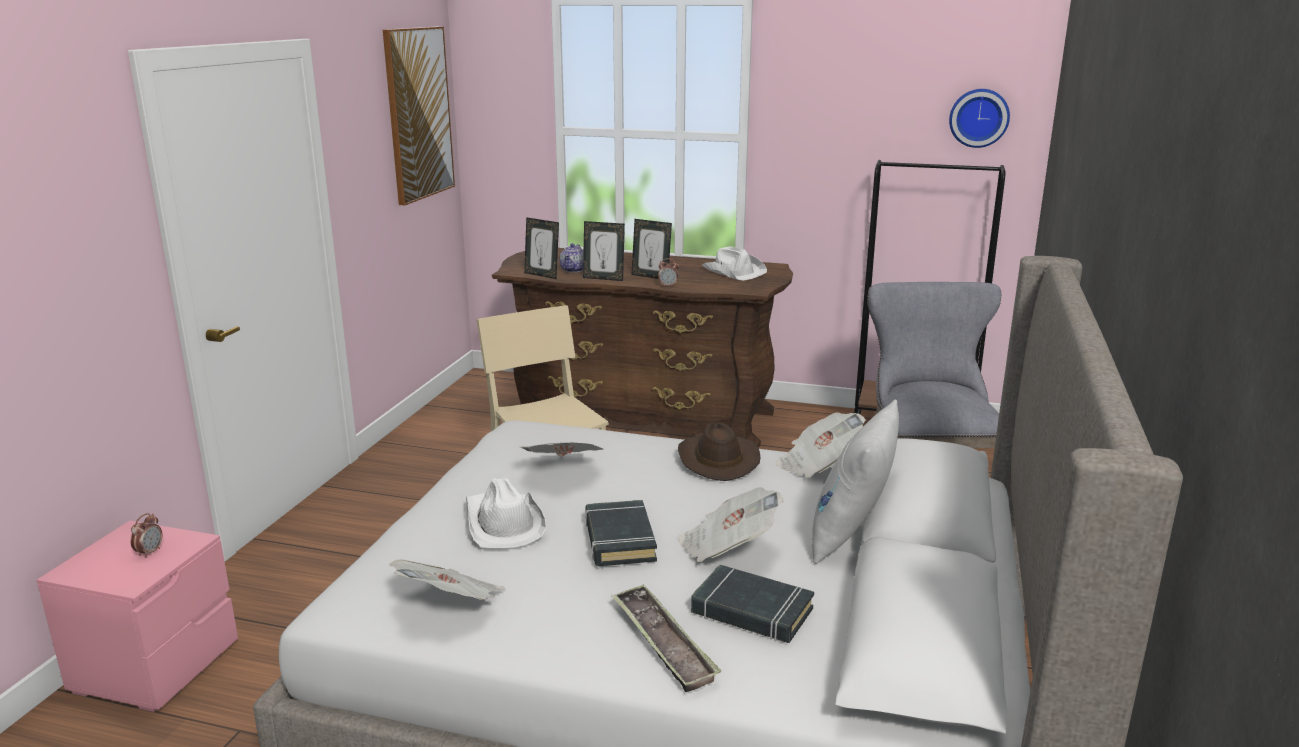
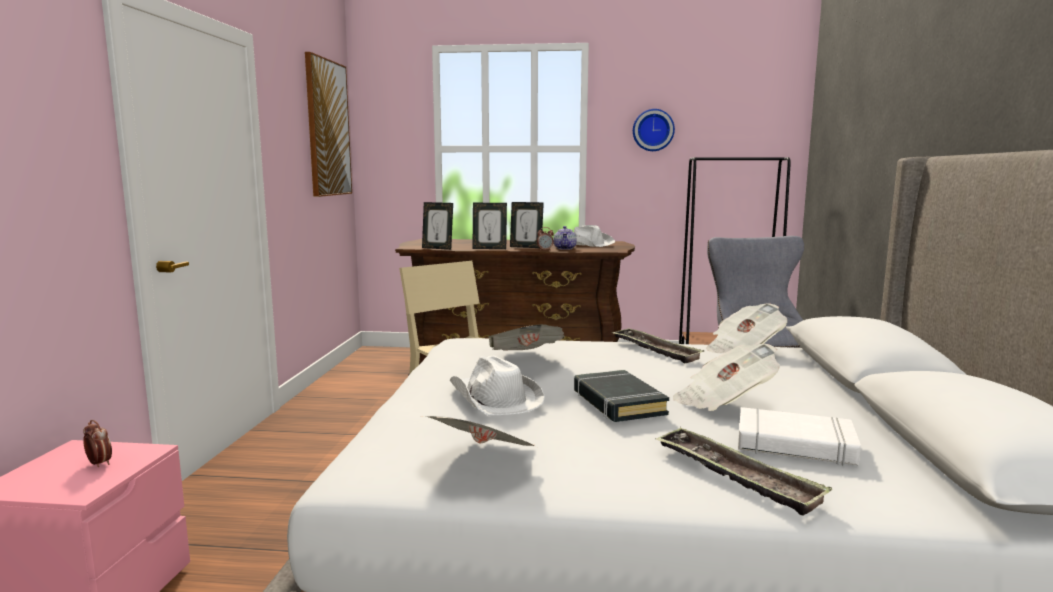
camera: 10 degrees left, 10 degrees down
alarm clock [130,513,162,558] -> alarm clock turned 60 degrees counterclockwise [83,420,112,467]
teapot [559,243,584,272] -> teapot moved to [553,226,577,250]
brown hat [678,423,761,481] -> tray [613,328,704,363]
black book [691,564,814,643] -> white book [738,407,861,466]
grey pillow [812,400,899,564] -> none
wall clock [949,89,1010,148] -> wall clock moved to [633,109,675,151]

